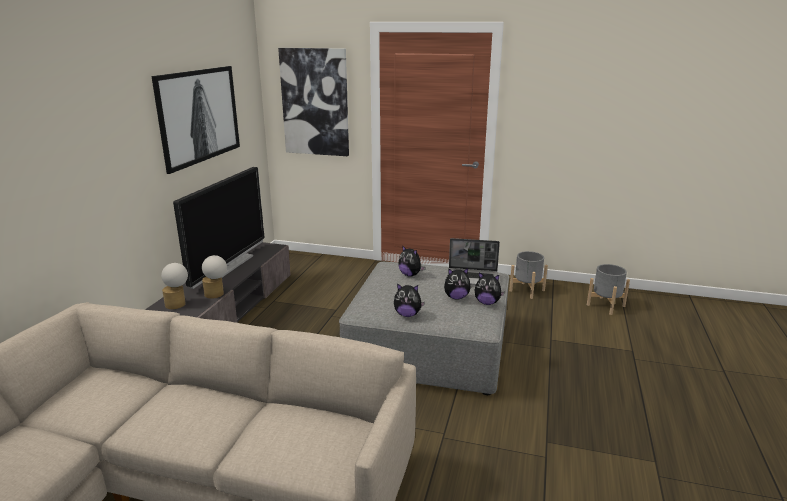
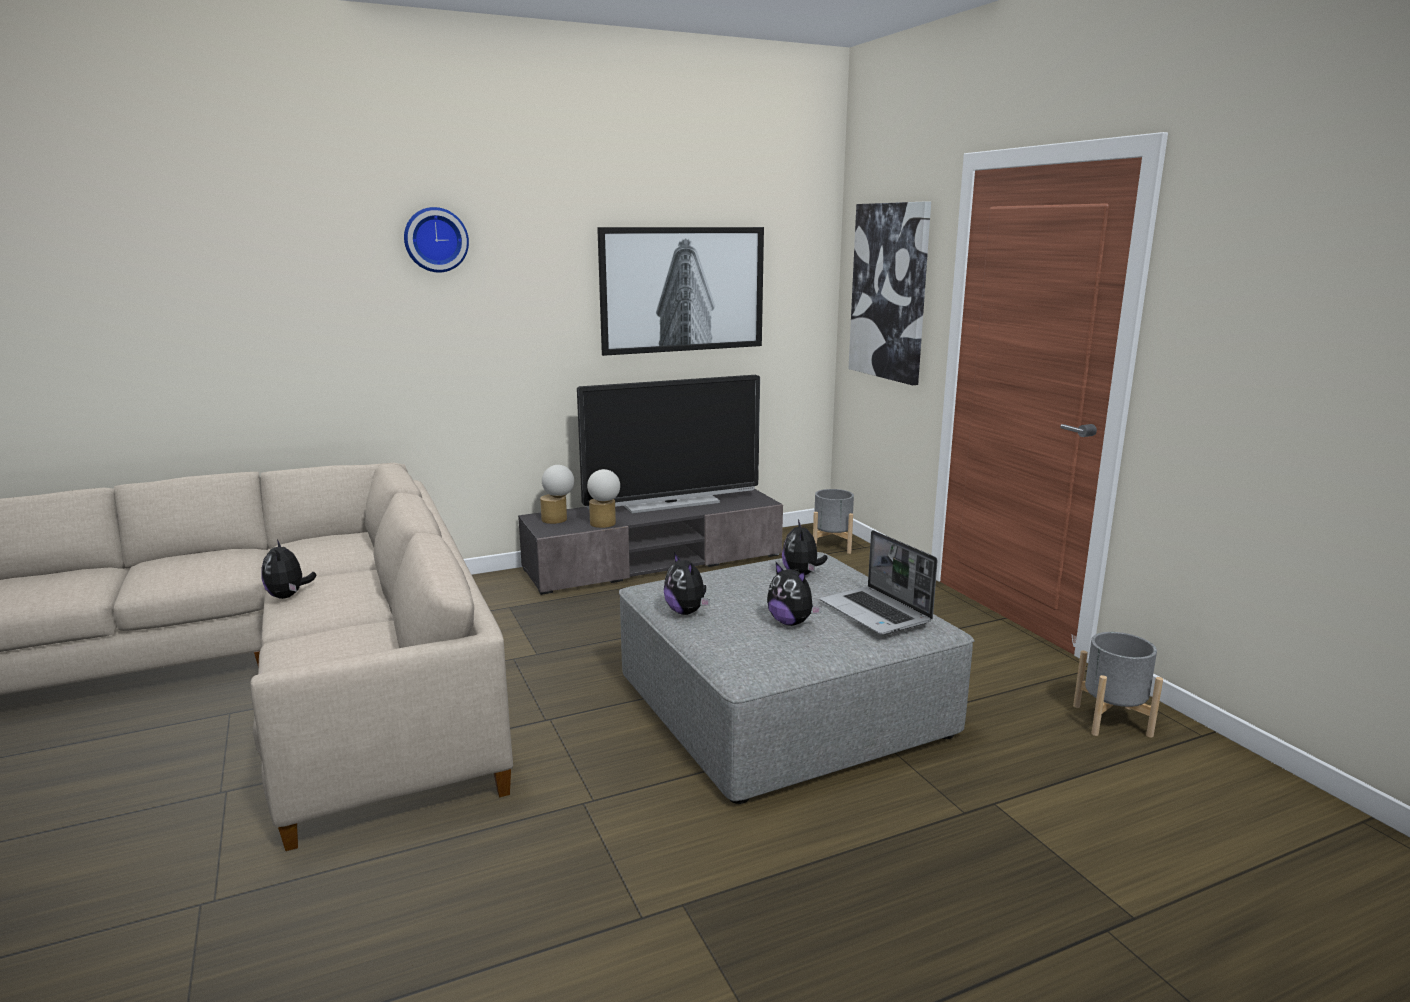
camera: 50 degrees right, 5 degrees down
plush toy [475,272,505,305] -> plush toy moved to [261,539,317,599]
grey planter [587,264,630,315] -> grey planter moved to [813,489,854,554]
none -> wall clock [404,207,469,272]

